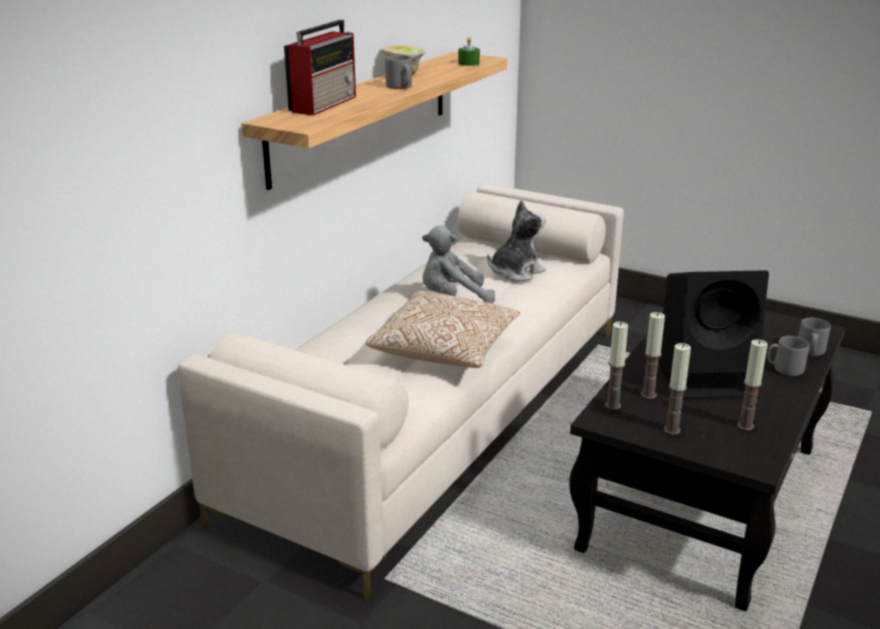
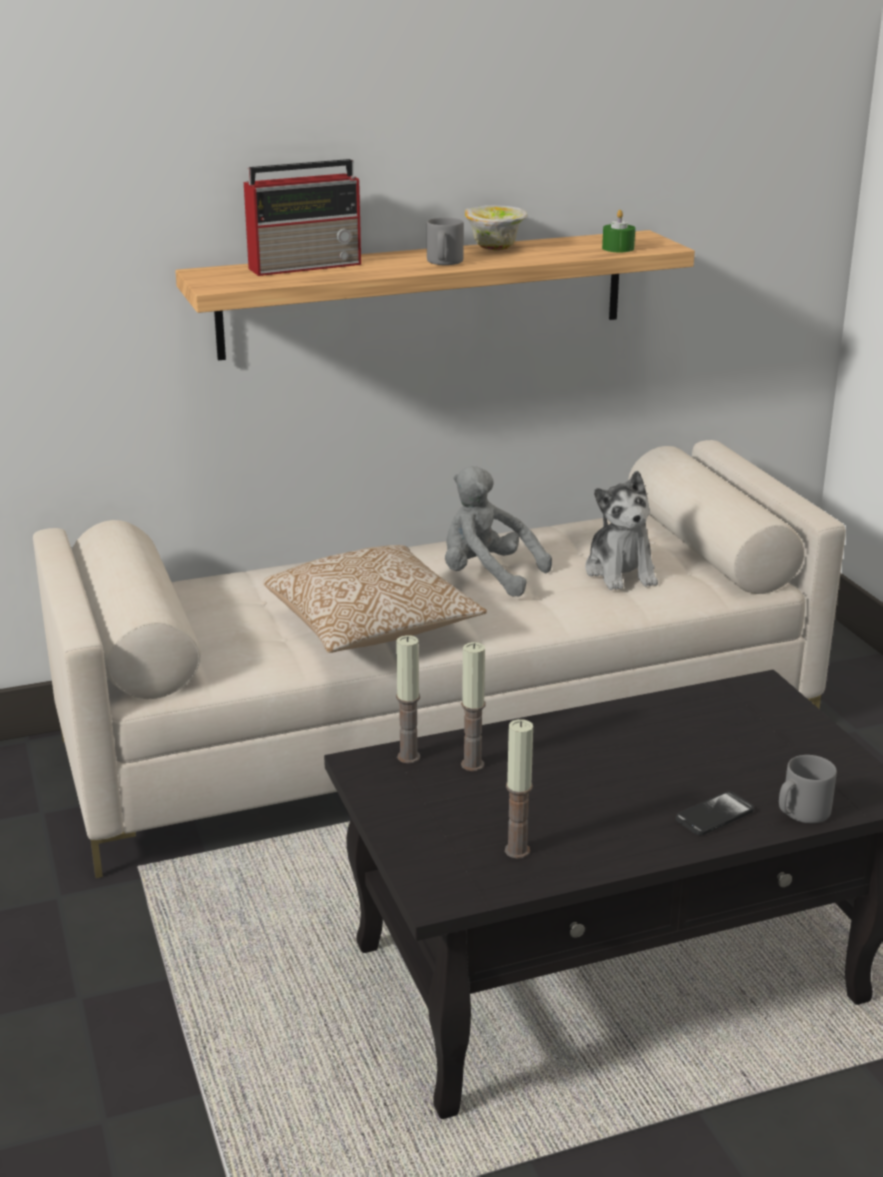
camera: 40 degrees right, 0 degrees up
plush toy [487,200,546,281] -> plush toy turned 75 degrees clockwise [585,471,658,590]
black speaker [658,270,769,399] -> none
candle [664,343,691,435] -> none
grey mug [768,336,809,376] -> phone [676,791,754,835]

